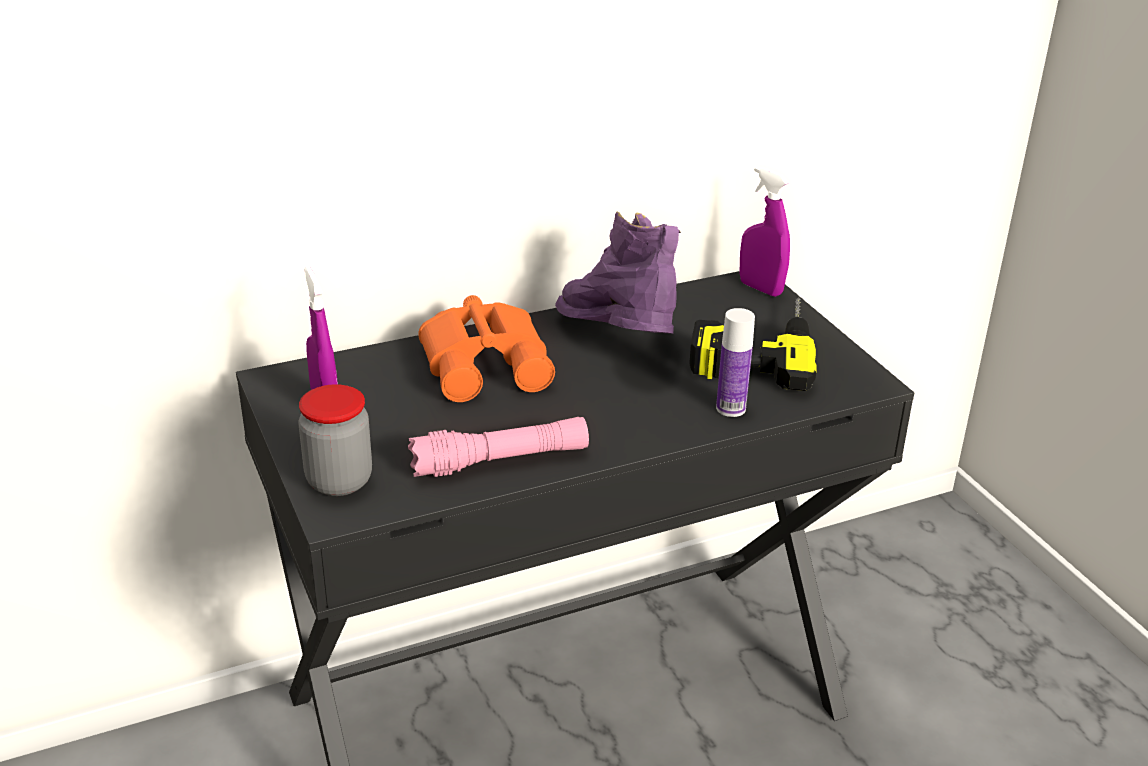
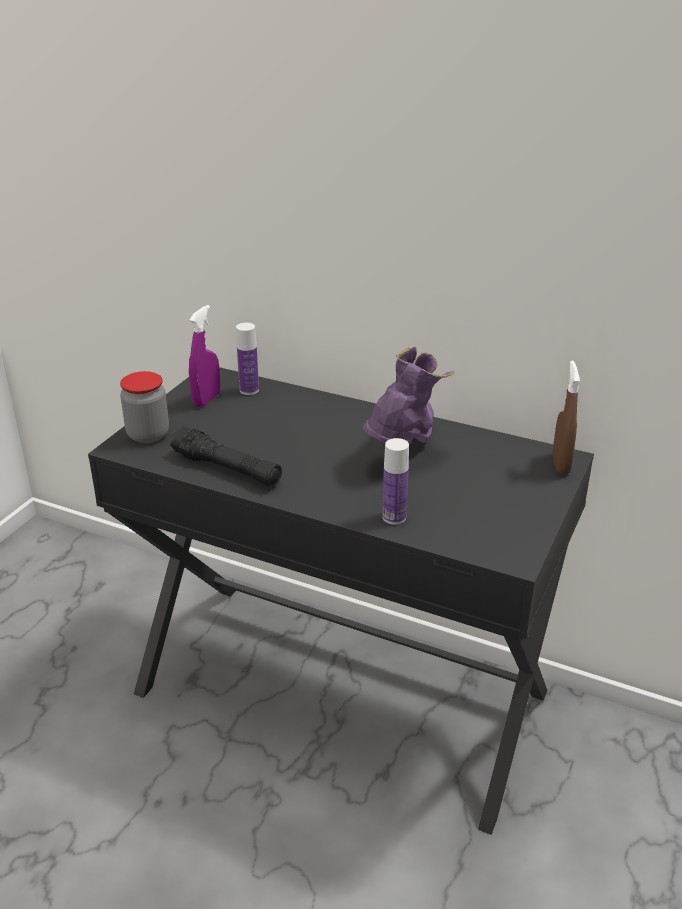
camera: 50 degrees right, 0 degrees up
pink flashlight [408,417,589,477] -> black flashlight [170,427,282,487]
orange binoculars [418,295,555,402] -> none
power drill [689,297,816,391] -> none
purple spray bottle [739,166,790,297] -> brown spray bottle [553,361,580,475]
none -> bottle [236,323,259,395]

